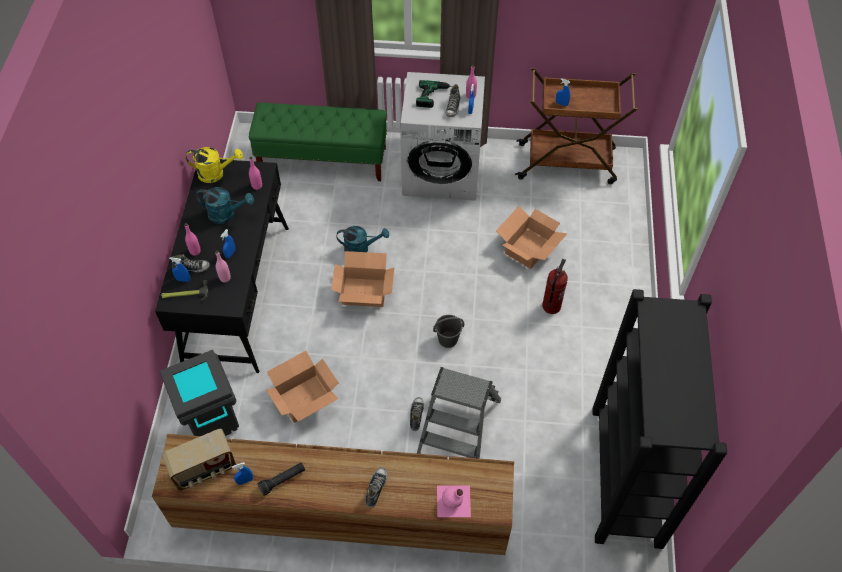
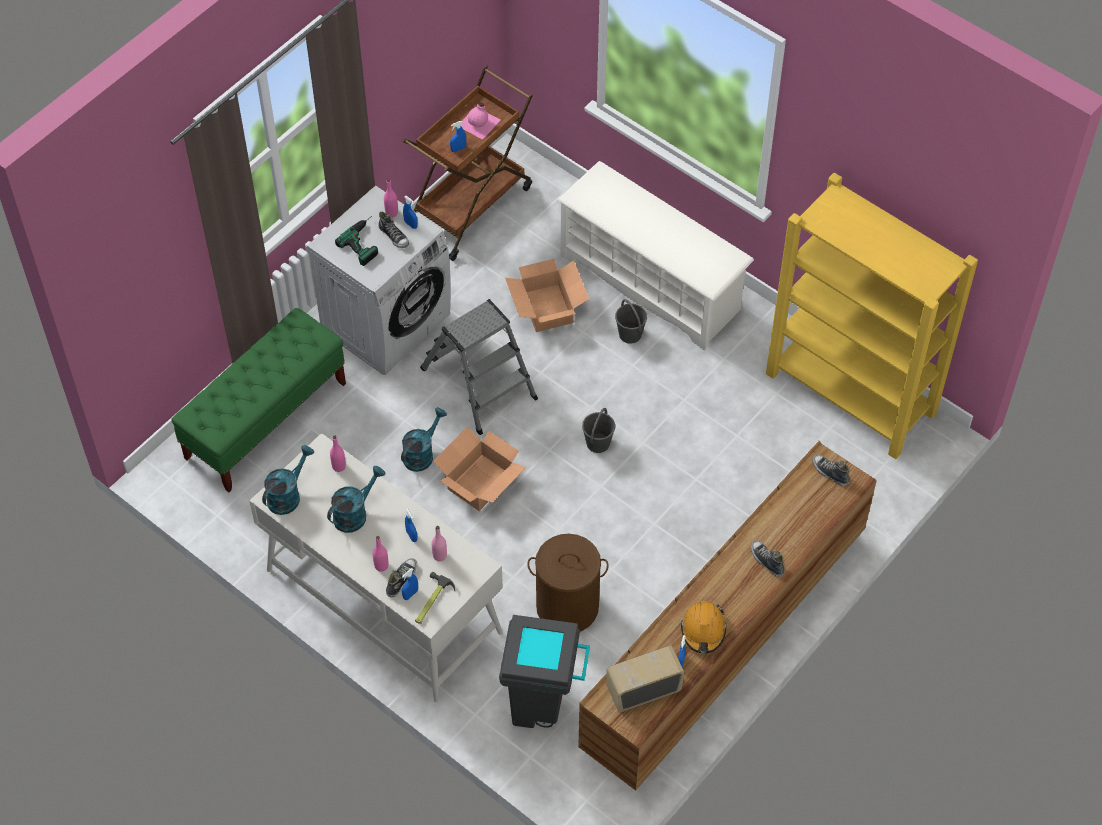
camera: 55 degrees left, 0 degrees up
black desk [155,159,289,373] -> white desk [250,433,503,702]
radio [162,429,236,491] -> radio turned 120 degrees counterclockwise [606,646,685,712]
yellow watering can [186,147,243,183] -> turquoise watering can [262,445,314,515]
black flashlight [257,463,305,496] -> orange hard hat [681,601,727,653]
cardboard box [266,351,339,423] -> brown laundry basket [527,534,609,632]
shoe [410,397,424,431] -> shoe moved to [812,454,850,486]
grey step ladder [416,367,501,459] -> grey step ladder moved to [420,299,538,435]
pink bottle [437,485,471,517] -> pink bottle moved to [461,103,501,140]
fire extinguisher [542,259,568,314] -> grey bucket [615,299,647,344]
black bookcase [592,289,727,549] -> yellow bookcase [766,173,978,459]
none -> white shoe rack [558,161,754,351]

